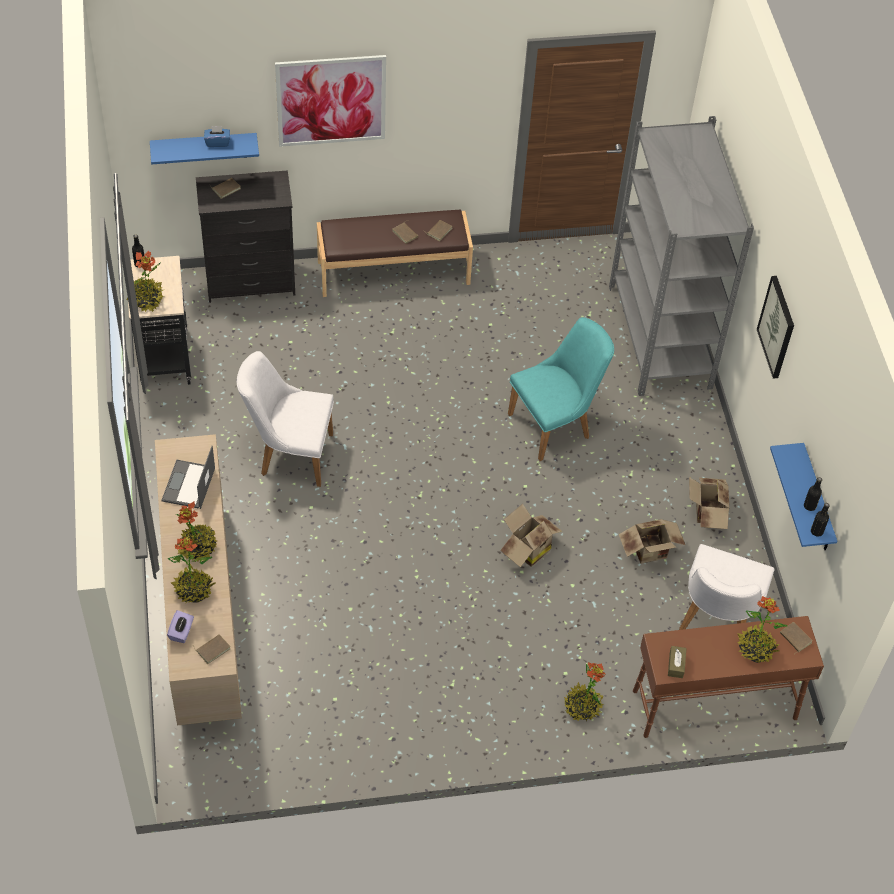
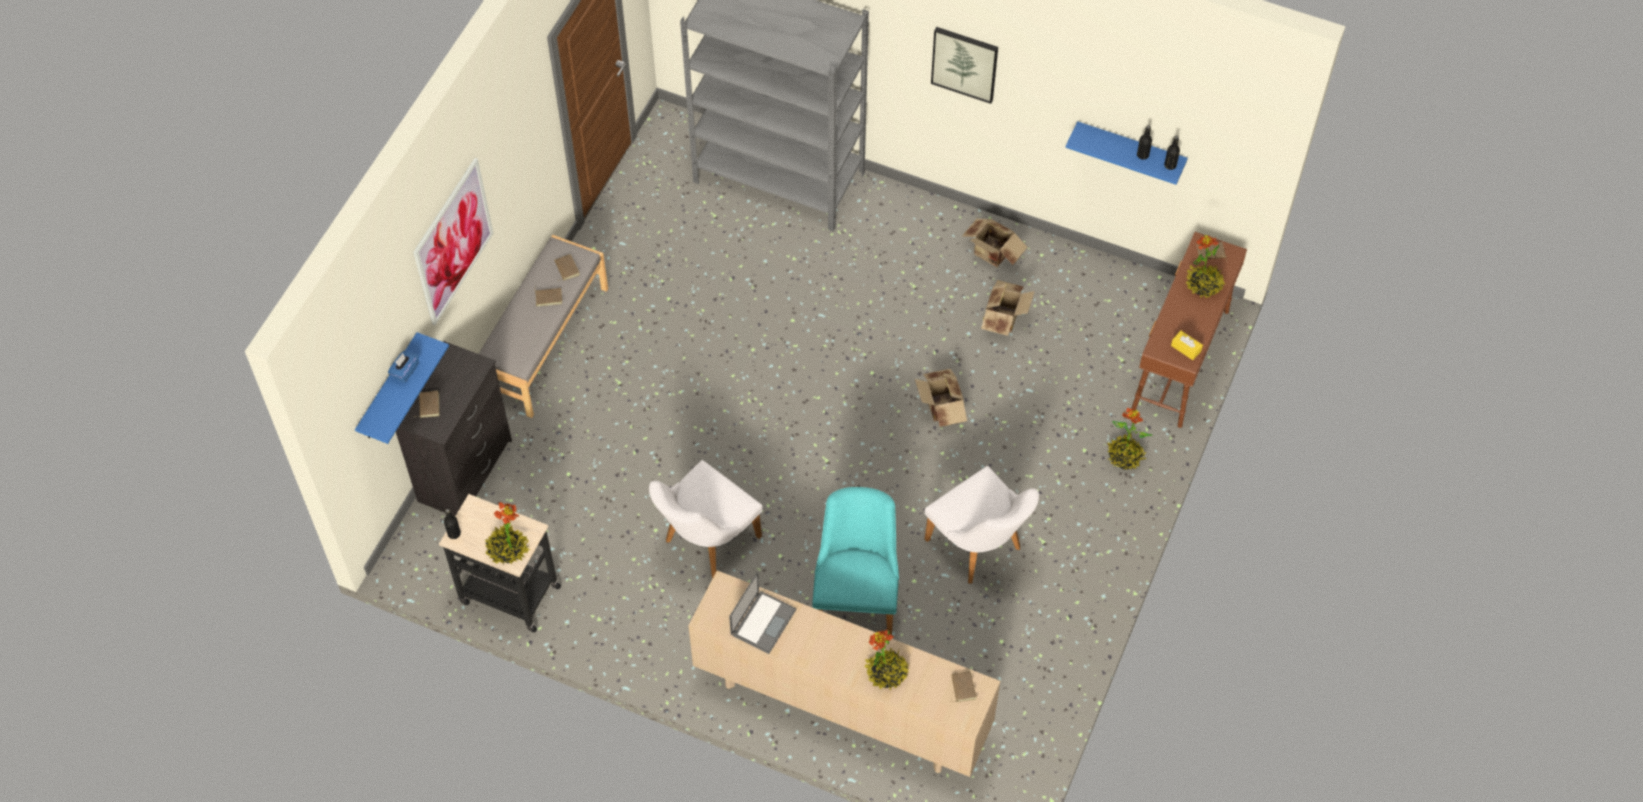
camera: 55 degrees left, 5 degrees up
laptop [162,446,215,509] -> laptop turned 105 degrees counterclockwise [729,572,796,654]
purple tissue box [167,610,194,643] -> none
potted plant [176,502,217,561] -> none
brown bench [317,210,473,297] -> grey bench [479,235,608,418]
turquoise chair [508,317,614,461] -> turquoise chair moved to [812,487,899,635]
brown tissue box [668,646,687,678] -> yellow tissue box [1171,331,1203,360]
white chair [679,544,775,630] -> white chair moved to [925,466,1039,584]

